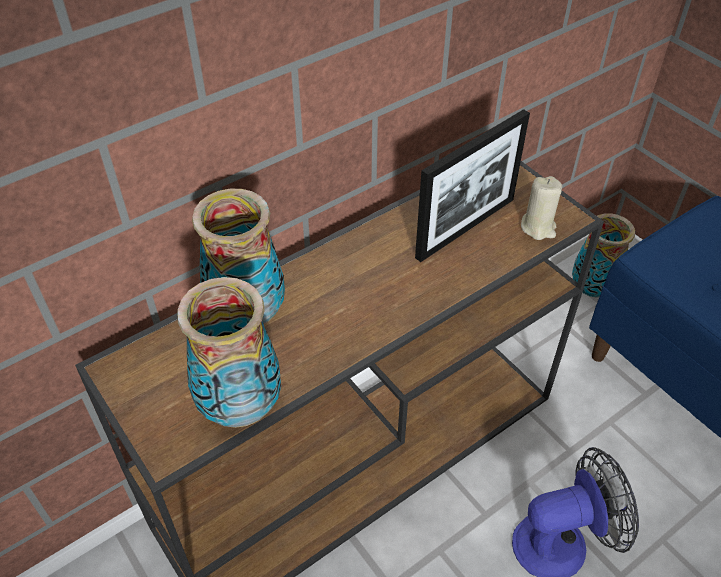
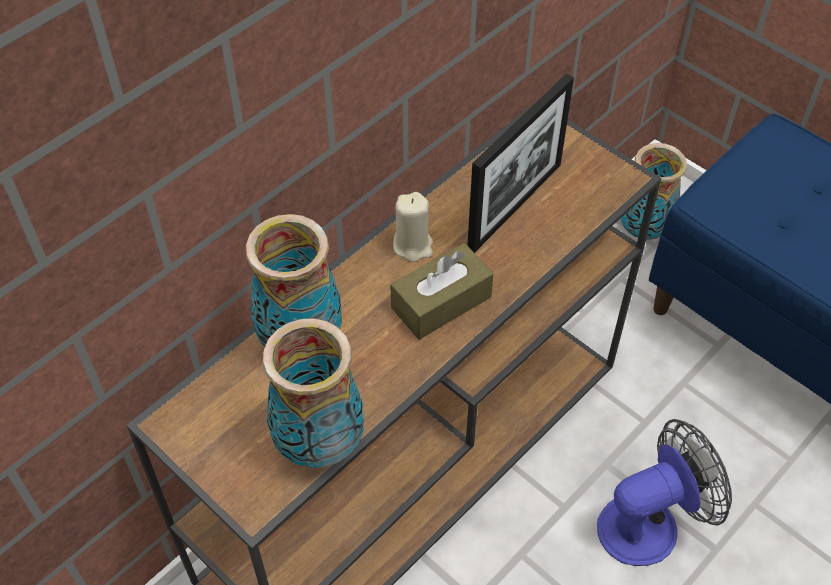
camera: 10 degrees left, 5 degrees up
beige candle [521,176,562,240] -> beige candle moved to [393,192,433,262]
none -> brown tissue box [390,243,494,340]

